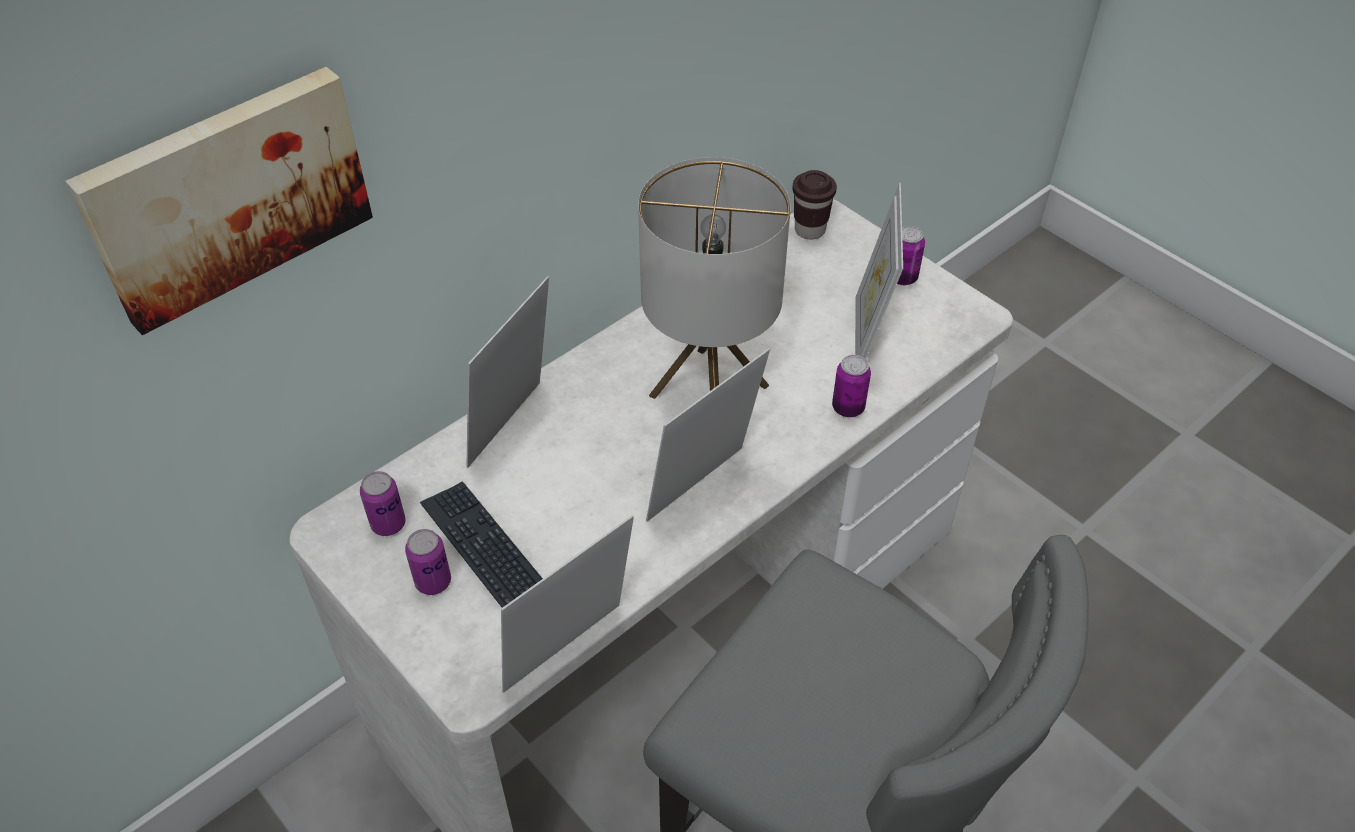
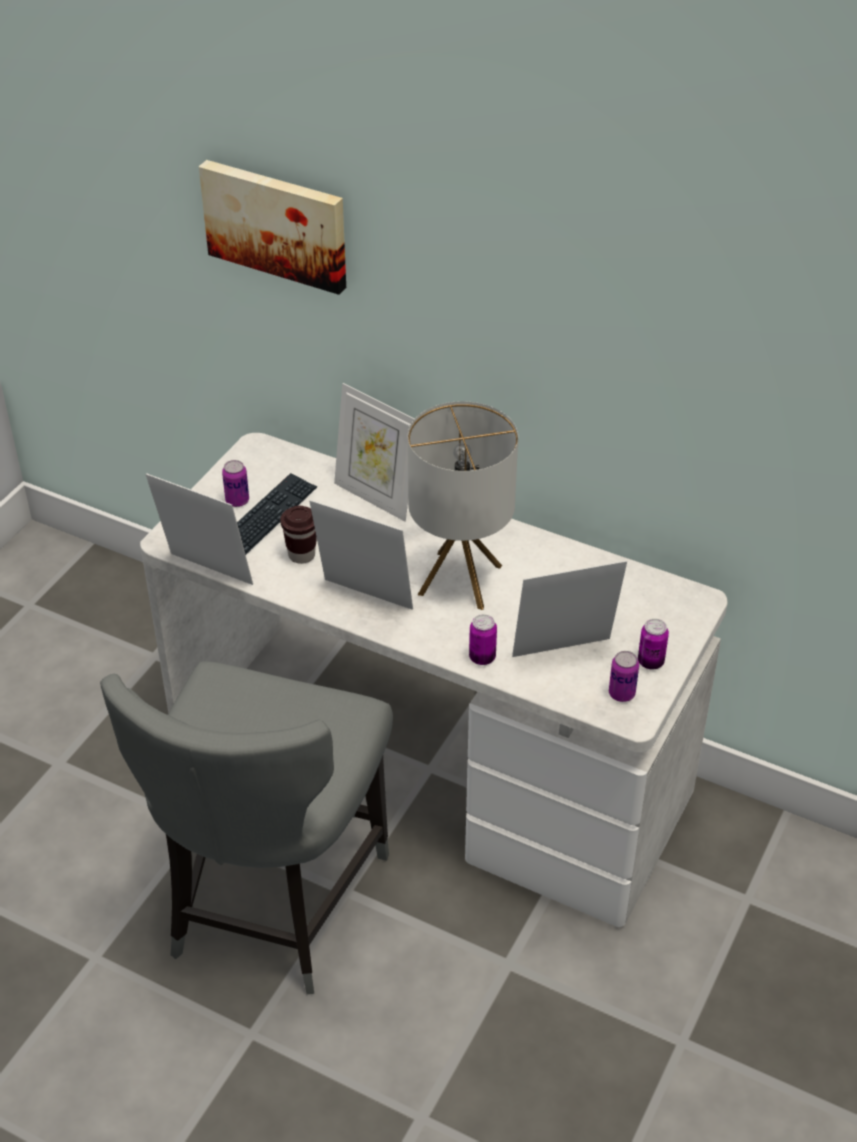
camera: 70 degrees right, 5 degrees down
can [360,471,406,536] -> can moved to [609,651,639,702]
picture frame [467,276,549,468] -> picture frame turned 150 degrees counterclockwise [334,383,414,521]
brown cup [792,170,837,239] -> brown cup moved to [280,506,316,564]

